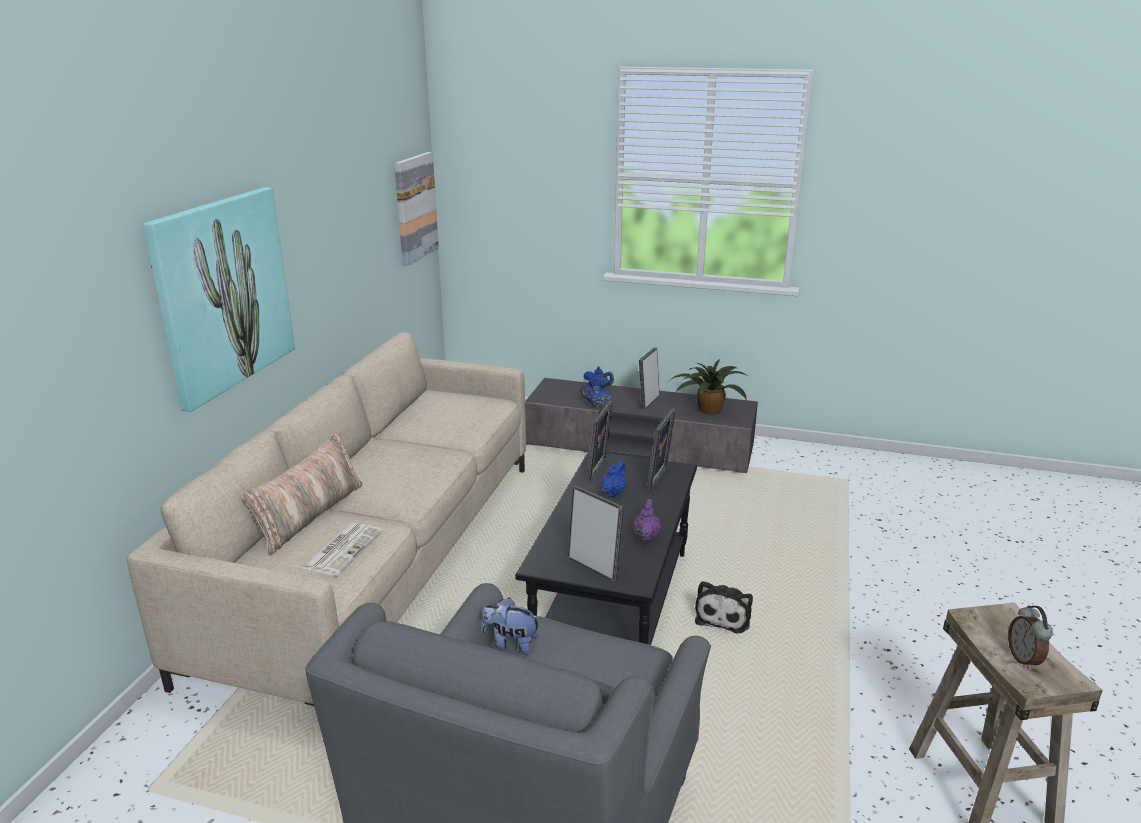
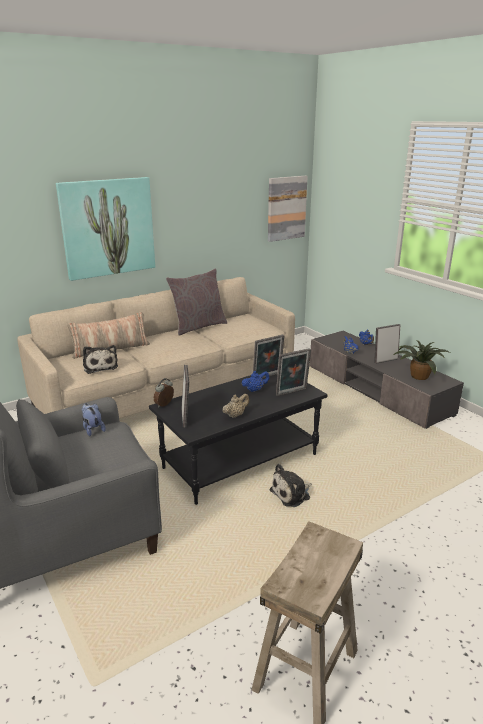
camera: 40 degrees right, 0 degrees up
newspaper [302,523,383,576] -> plush toy [83,345,118,374]
purple teapot [633,499,660,541] -> beige teapot [222,393,249,418]
alarm clock [1008,605,1053,670] -> alarm clock moved to [154,378,174,407]
none -> grey pillow [166,268,227,335]

